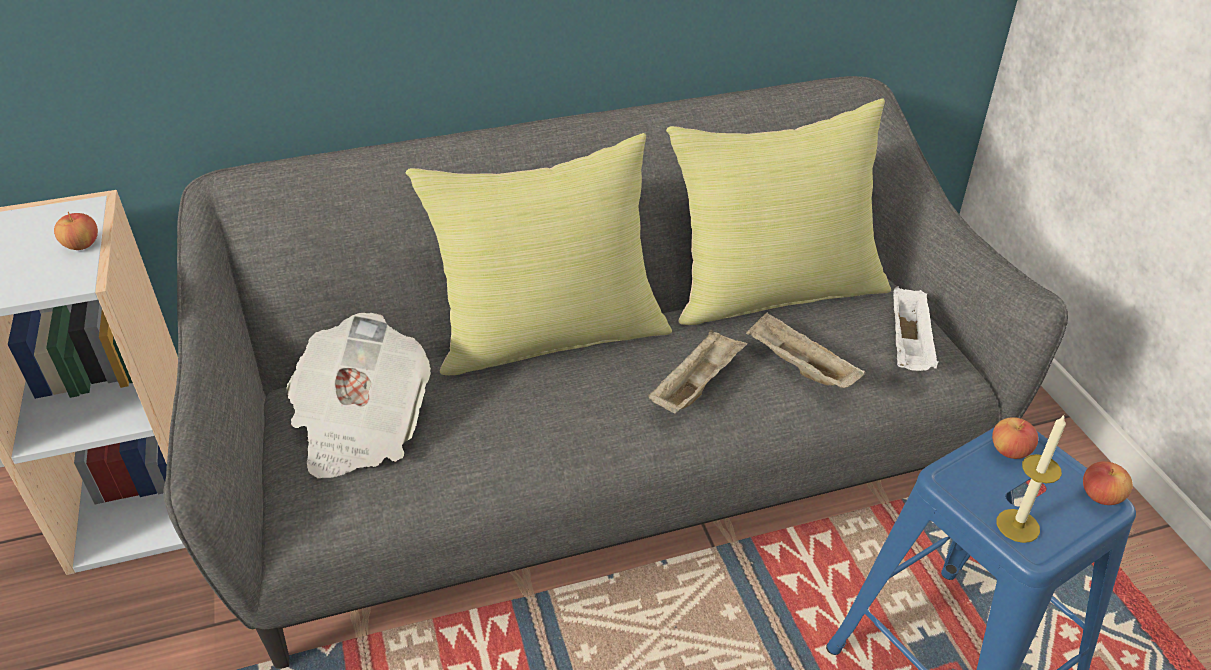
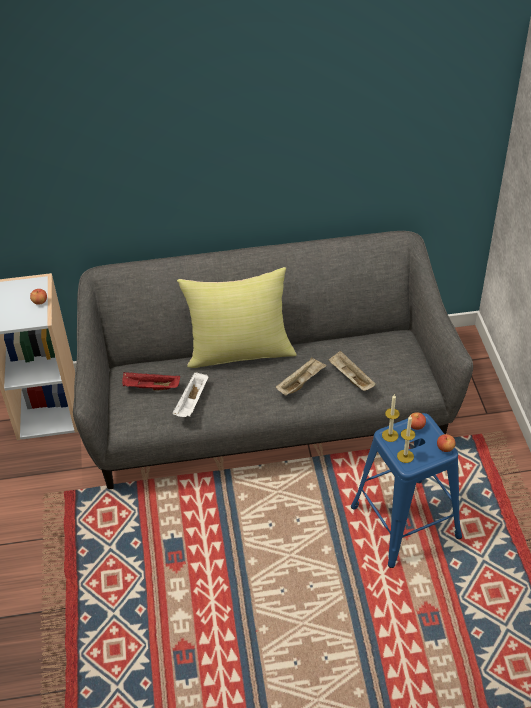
camera: 10 degrees right, 5 degrees up
newspaper [286,313,431,479] -> red tray [122,372,180,391]
yellow pillow [666,98,891,325] -> none
white tray [893,286,939,371] -> white tray moved to [172,371,208,417]
none -> candle [382,395,400,442]

